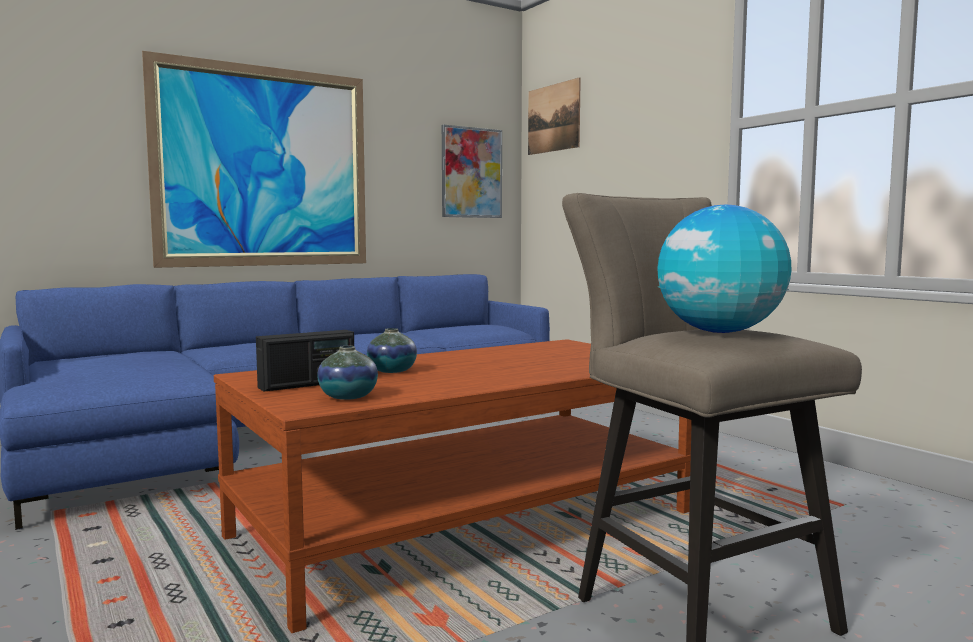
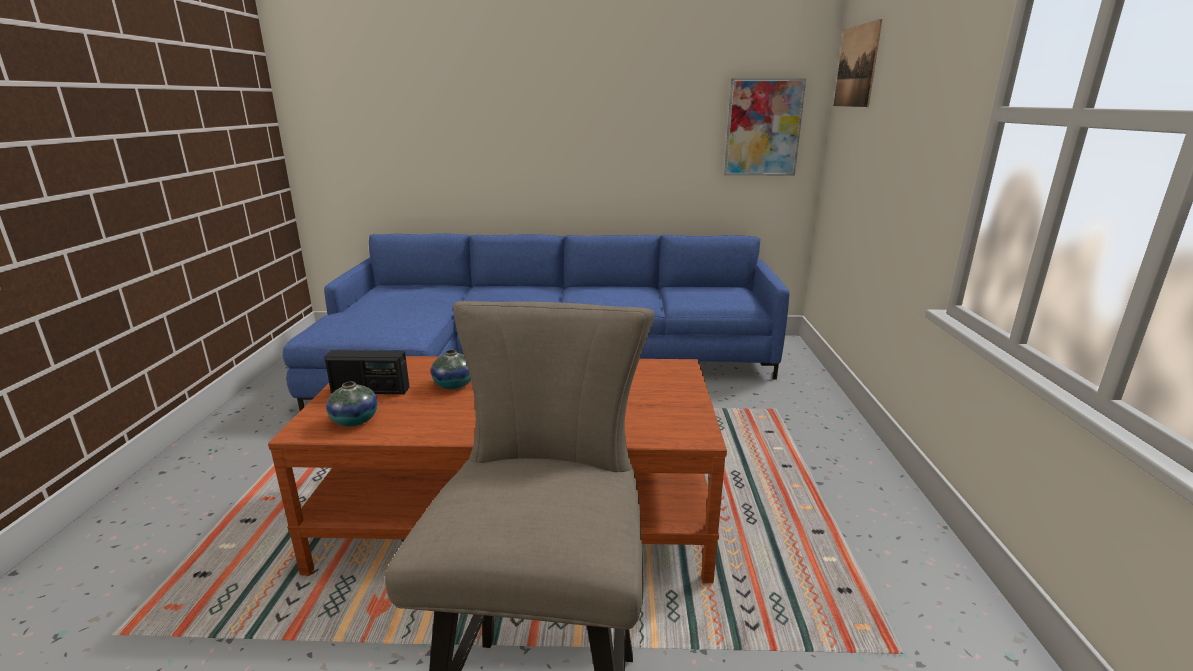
camera: 35 degrees right, 15 degrees up
picture [142,51,366,268] -> none
globe [657,205,791,333] -> none

